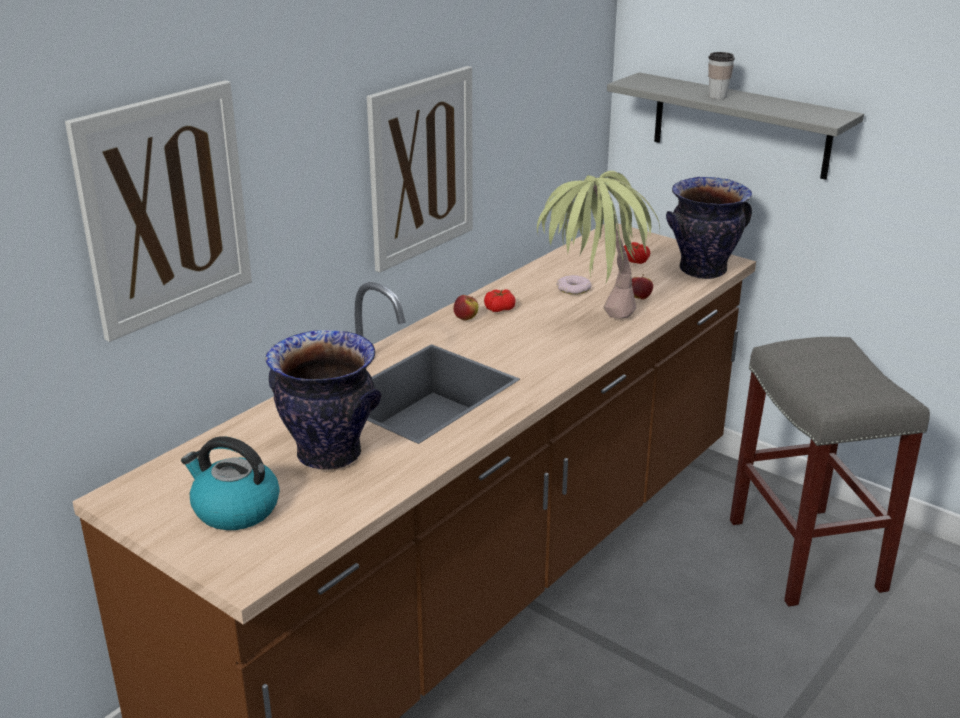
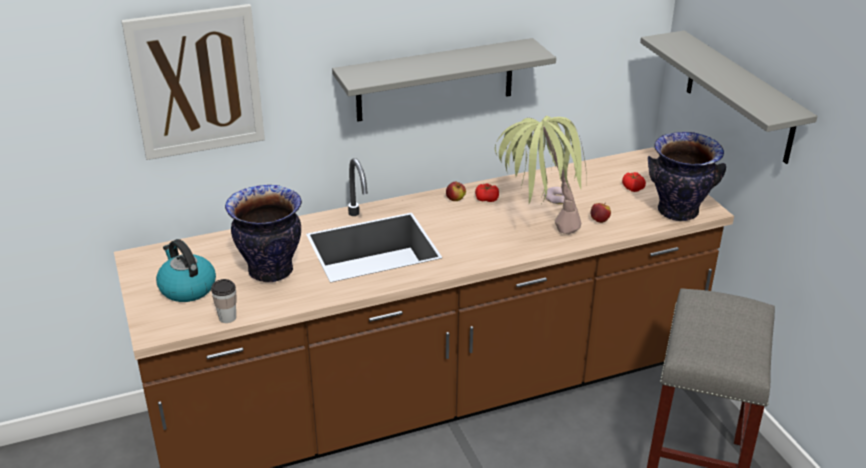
camera: 30 degrees right, 5 degrees up
picture [367,66,473,273] -> grey shelf [332,38,556,121]
cup [708,52,735,99] -> cup moved to [211,279,237,323]

